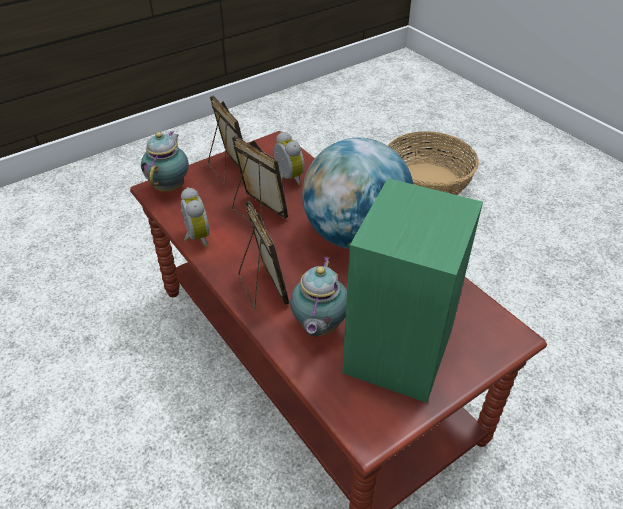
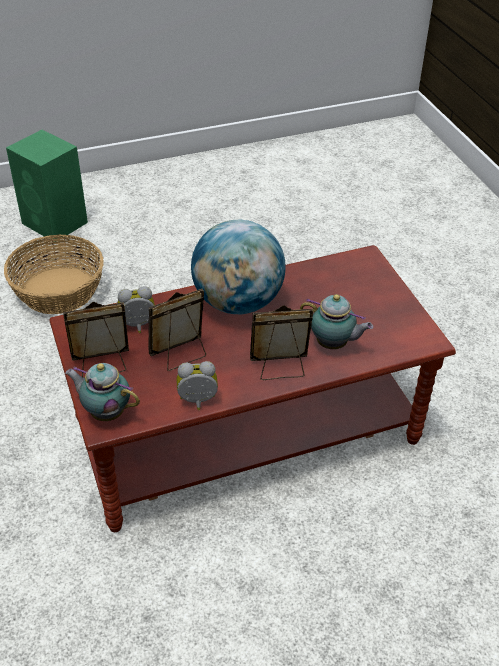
camera: 75 degrees left, 0 degrees up
green speaker [342,178,483,403] -> green speaker moved to [6,130,88,242]

